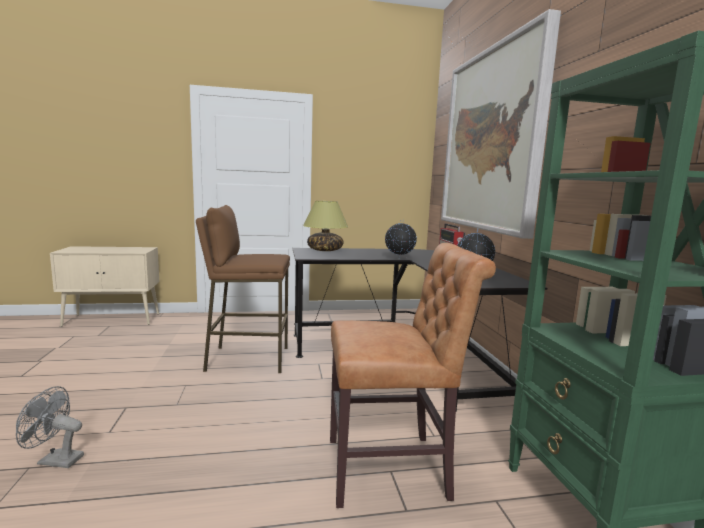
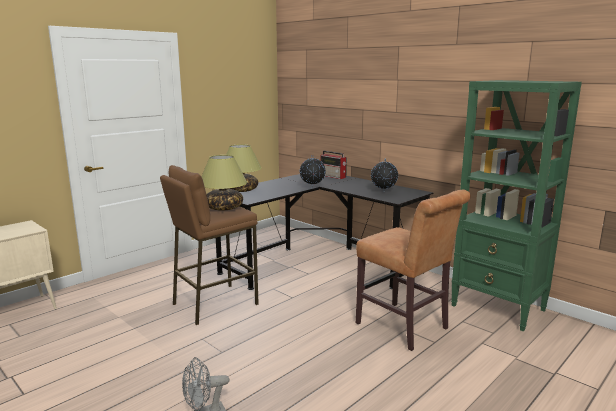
camera: 35 degrees left, 5 degrees up
brown chair [330,243,496,508] -> brown chair turned 90 degrees clockwise [356,190,471,351]
picture [441,9,561,239] -> none
none -> table lamp [201,155,247,211]

